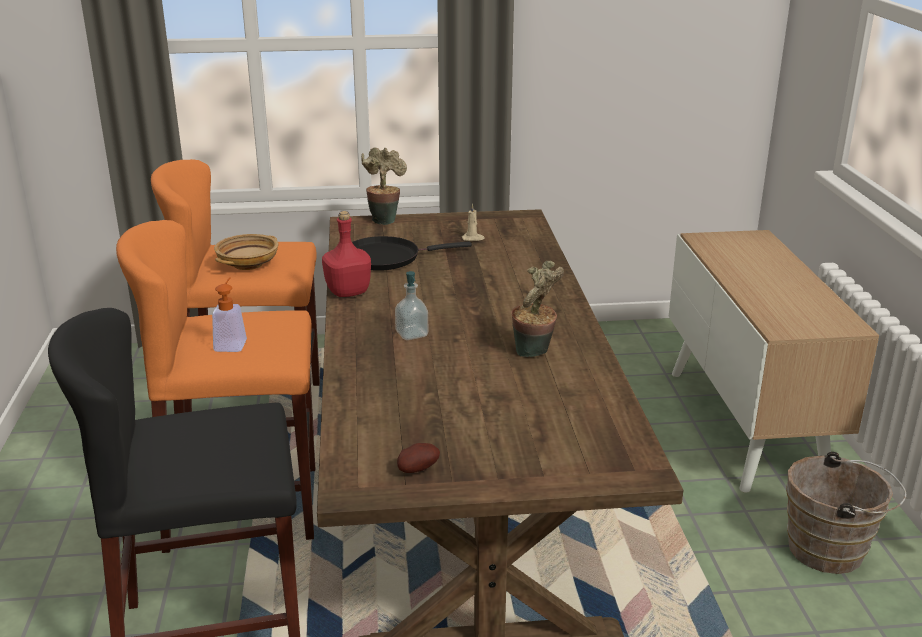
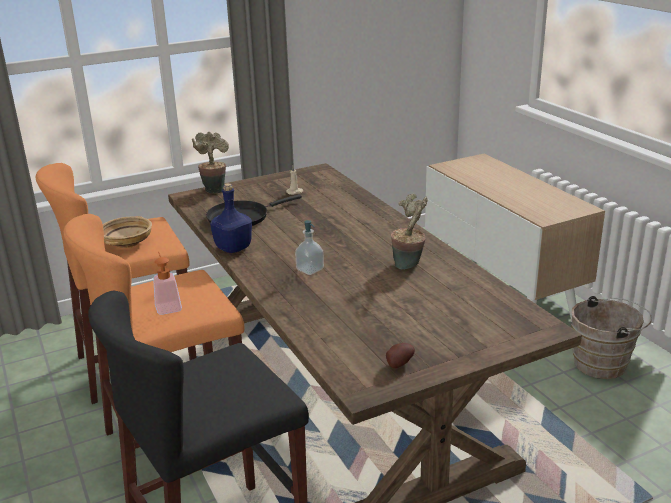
camera: 20 degrees left, 0 degrees up
red bottle [322,211,371,297] -> blue bottle [210,183,252,253]

